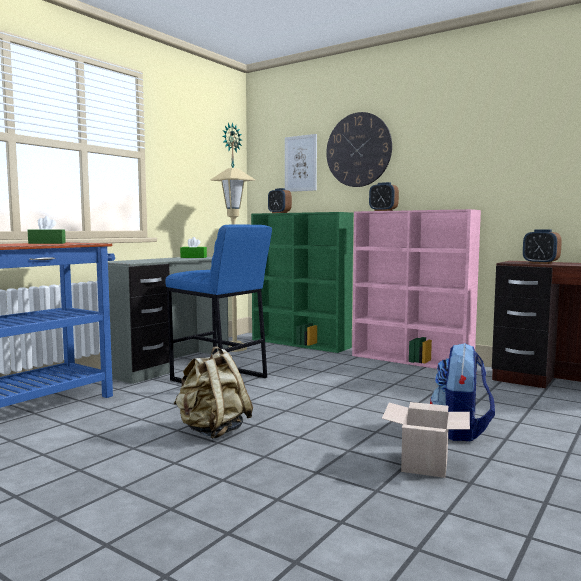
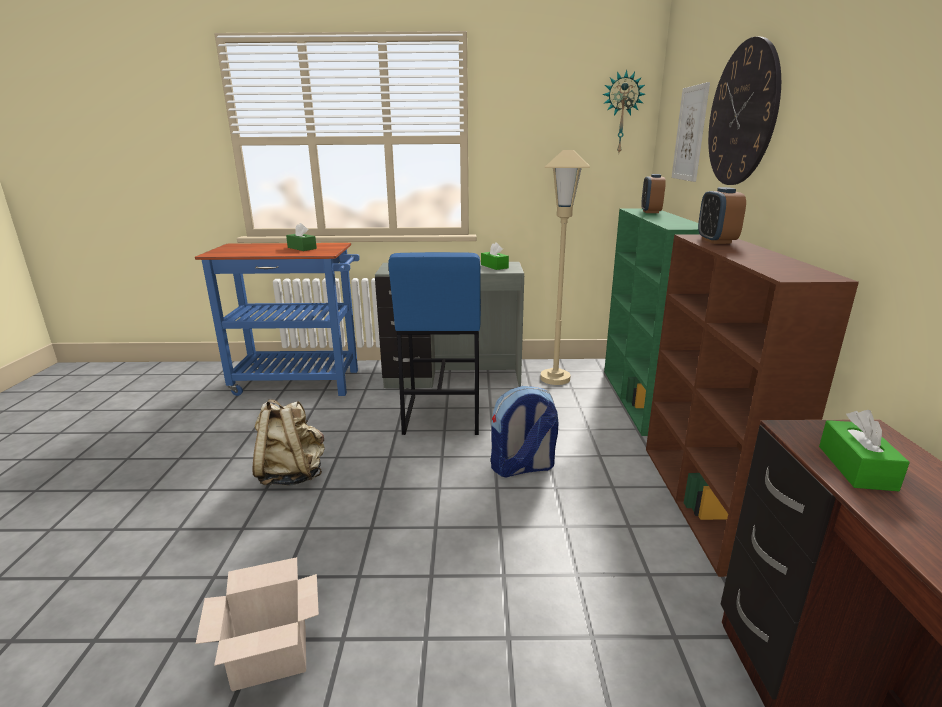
camera: 55 degrees right, 15 degrees up
pink bookcase [352,209,481,369] -> brown bookcase [646,234,859,577]
backpack [430,343,495,441] -> backpack moved to [491,386,559,478]
alarm clock [523,230,562,264] -> green tissue box [819,410,910,491]

